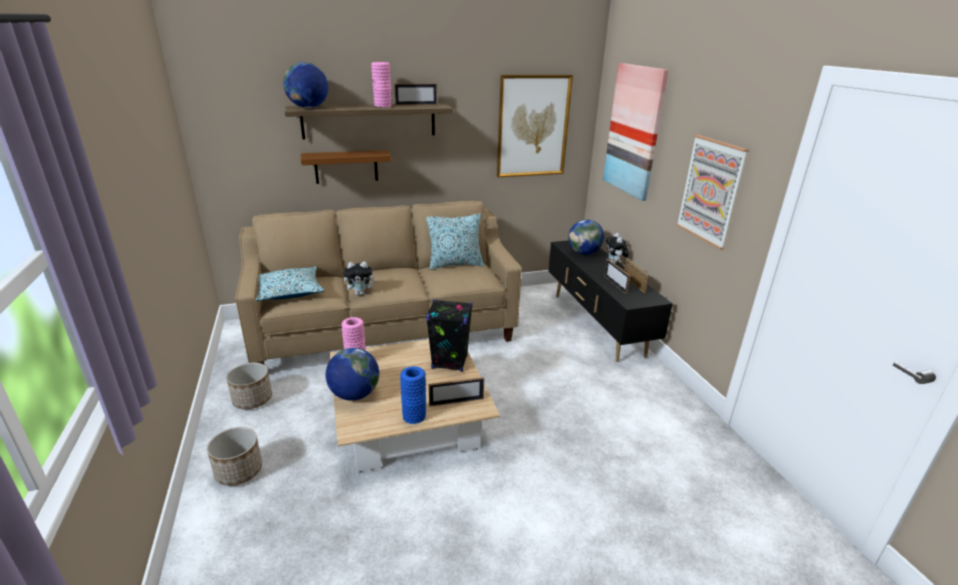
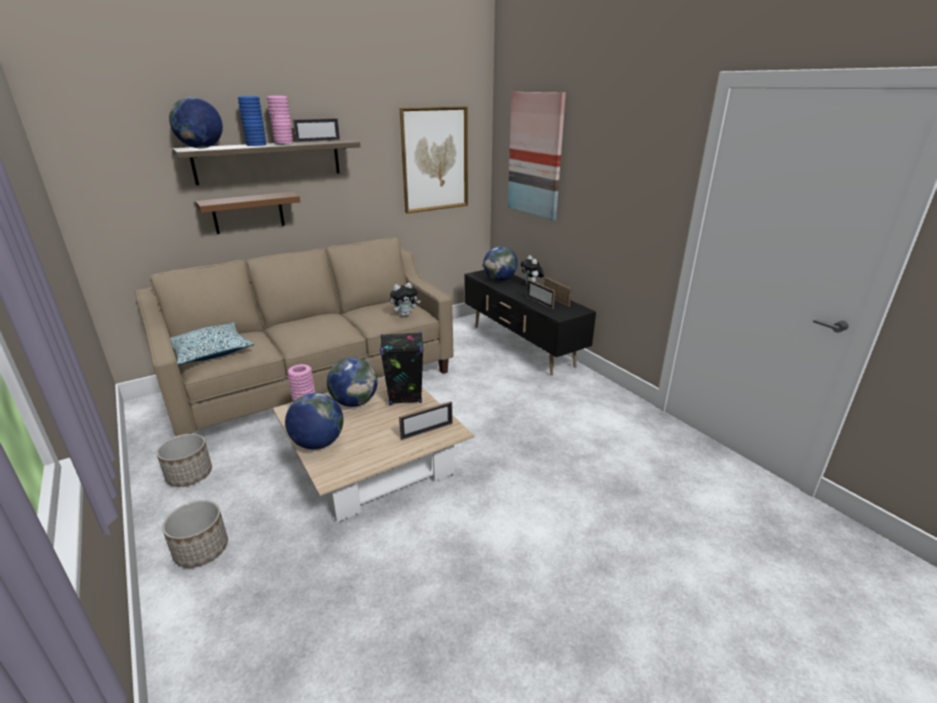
camera: 15 degrees left, 0 degrees up
plush toy [343,262,377,295] -> plush toy moved to [390,283,421,317]
blue vase [400,366,426,424] -> blue vase moved to [238,96,266,146]
pillow [426,213,484,270] -> none
picture [676,135,749,250] -> none
none -> globe [327,357,377,407]

